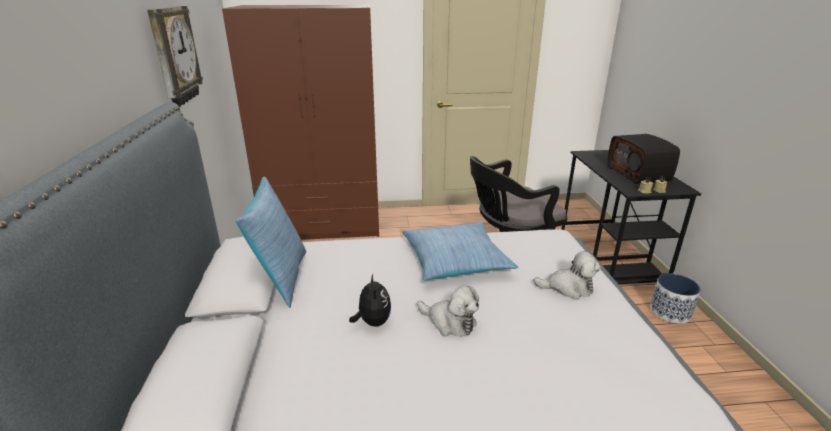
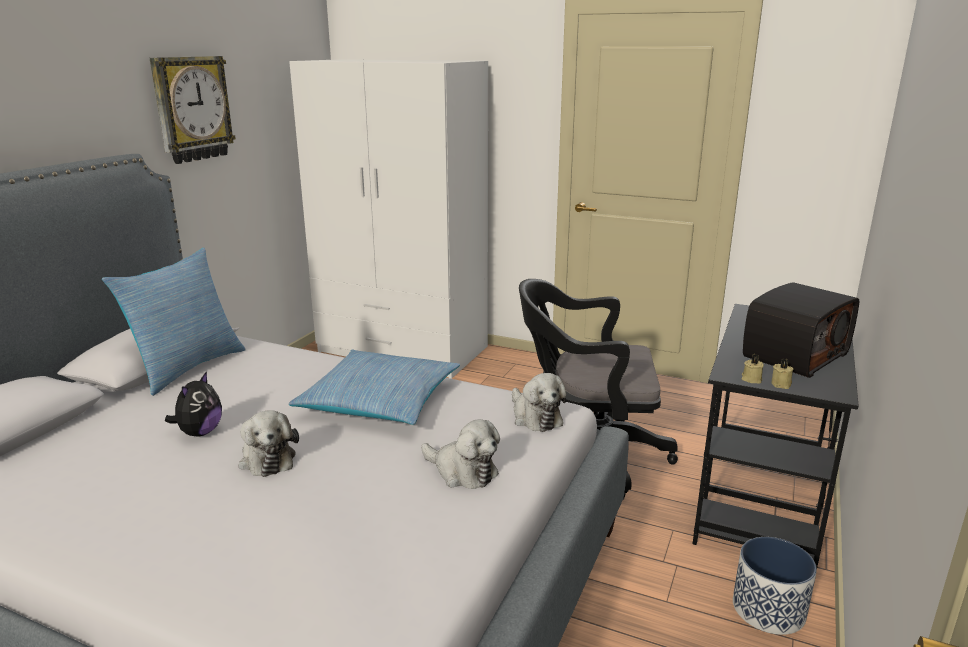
camera: 30 degrees right, 5 degrees down
brown wardrobe [222,5,379,240] -> white wardrobe [289,59,488,379]
radio [608,134,680,184] -> radio turned 150 degrees counterclockwise [743,282,859,378]
none -> plush toy [512,373,566,432]

